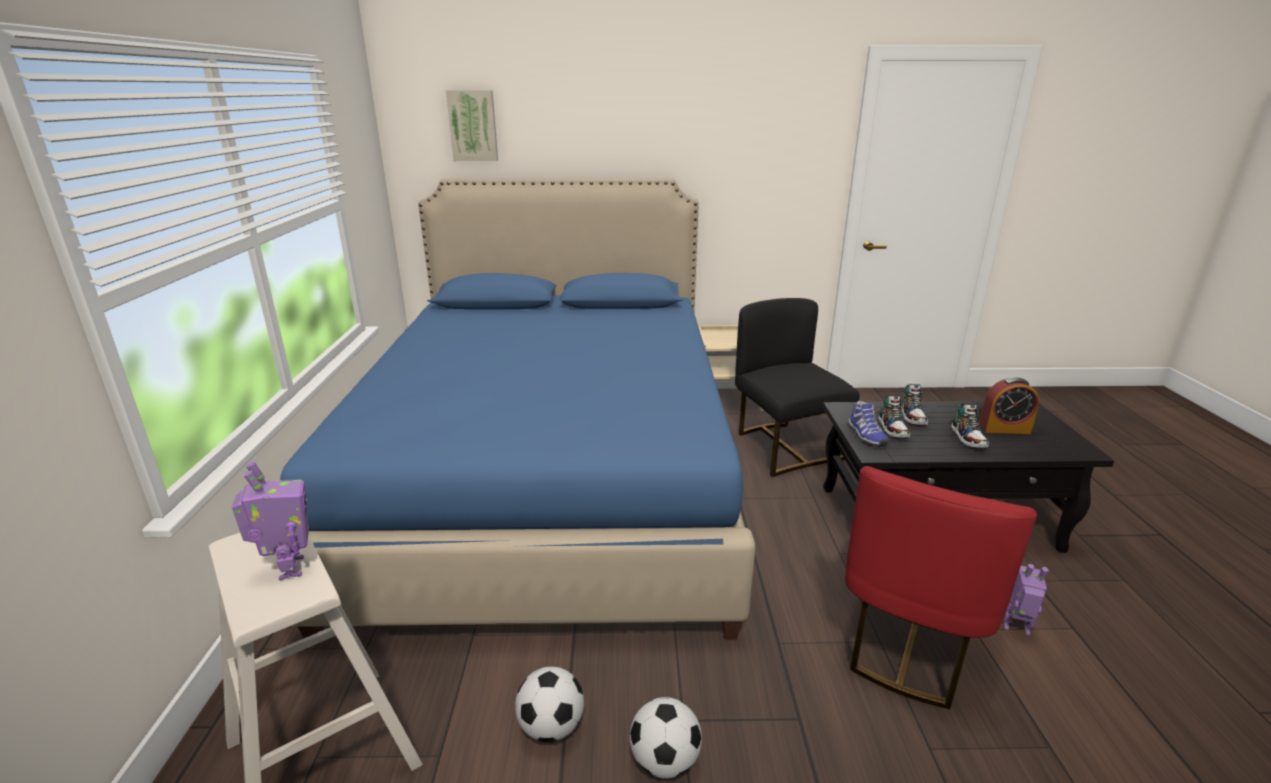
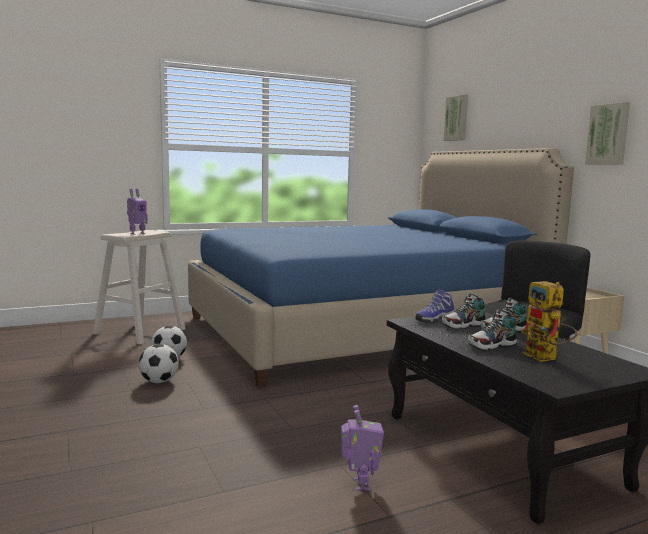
camera: 65 degrees right, 15 degrees down
red chair [845,466,1037,709] -> none
alarm clock [979,377,1040,434] -> toy robot [521,281,577,362]
none -> picture [585,102,630,164]

